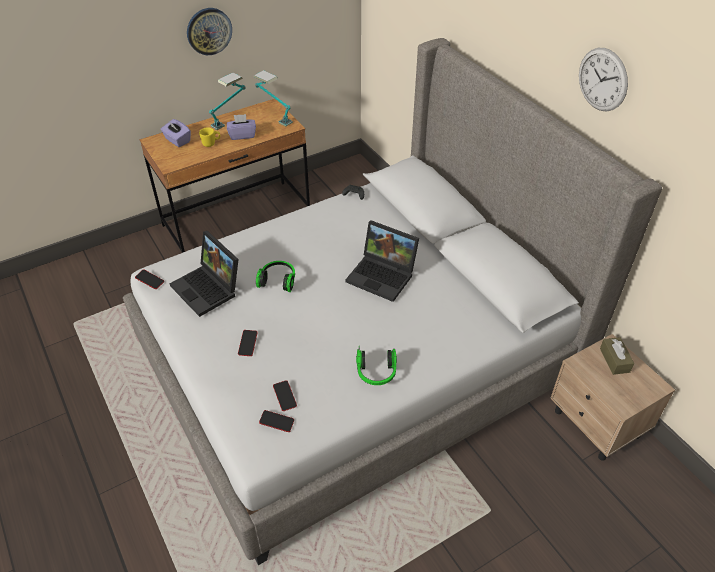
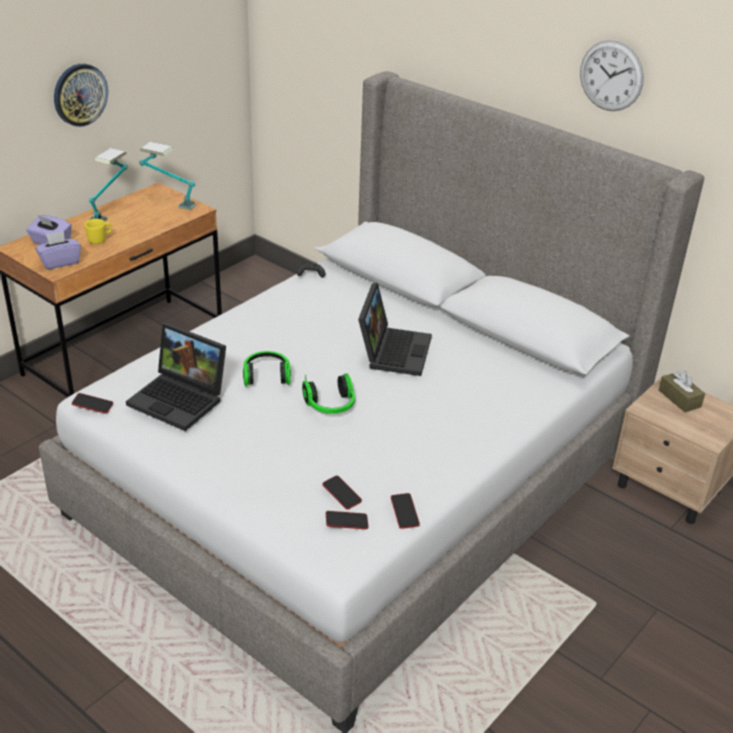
camera: 20 degrees left, 10 degrees down
purple tissue box [227,114,256,140] -> purple tissue box moved to [35,231,81,270]
phone [238,330,258,356] -> phone moved to [391,493,420,529]
laptop [345,220,419,302] -> laptop turned 90 degrees counterclockwise [358,283,432,376]
headphones [356,346,397,385] -> headphones moved to [302,373,355,414]

